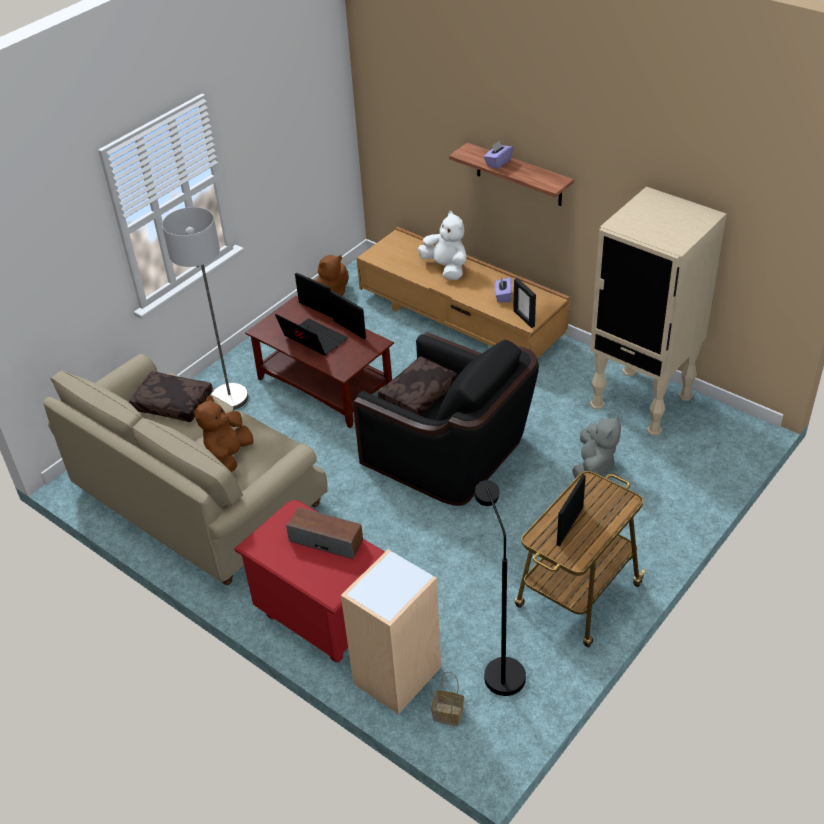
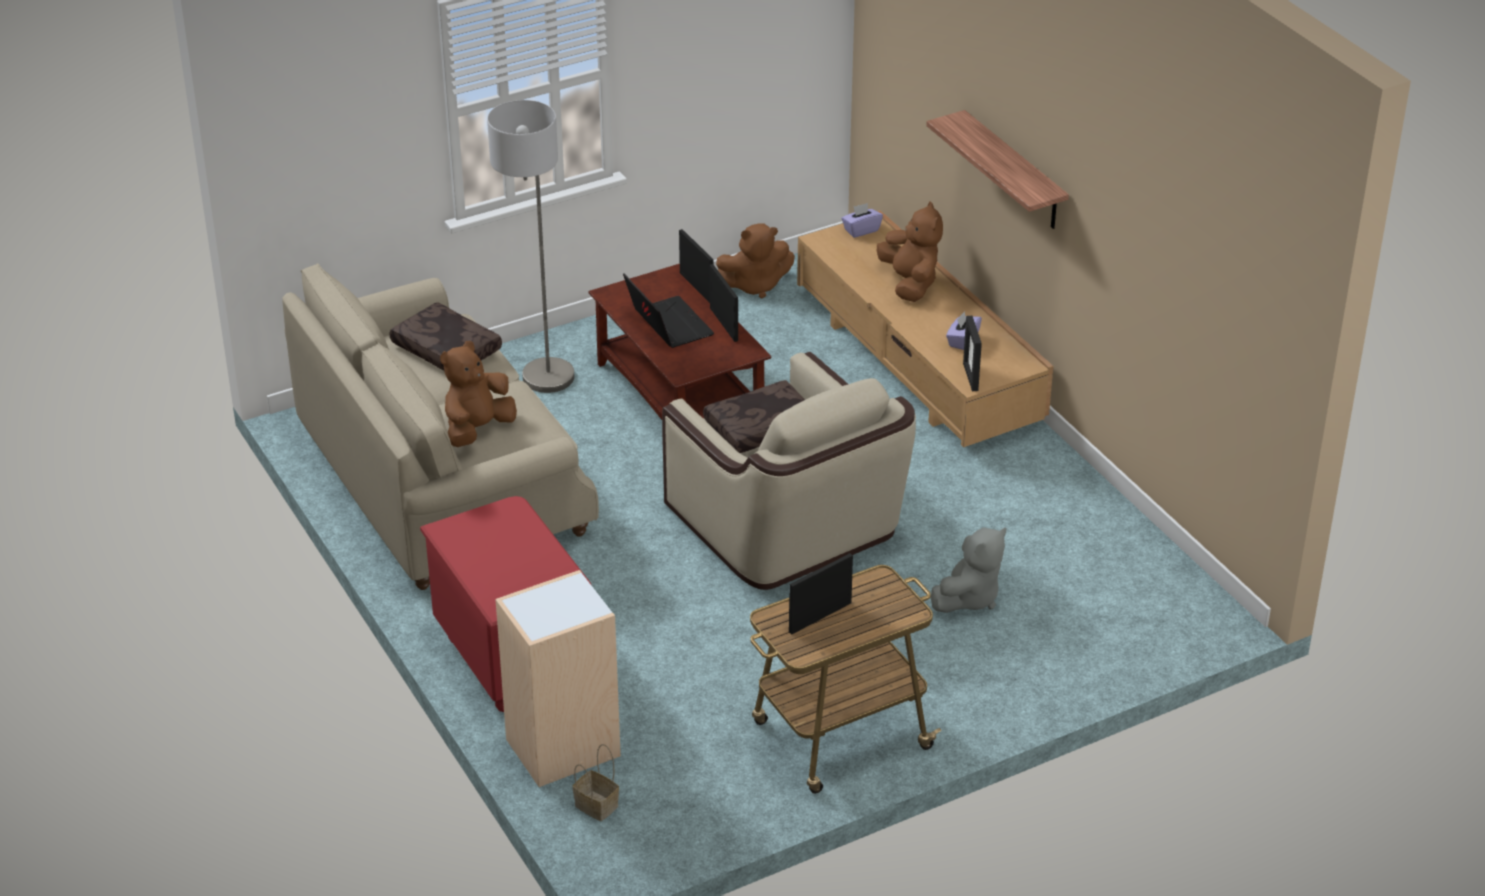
camera: 20 degrees right, 5 degrees down
speaker [286,507,363,559] -> none
black armchair [353,332,539,506] -> beige armchair [662,352,916,590]
white plush toy [418,211,467,280] -> brown plush toy [877,201,943,302]
black floor lamp [475,480,526,696] -> none
purple tissue box [484,141,513,169] -> purple tissue box moved to [841,203,883,238]
beige cabinet [590,187,727,436] -> none

